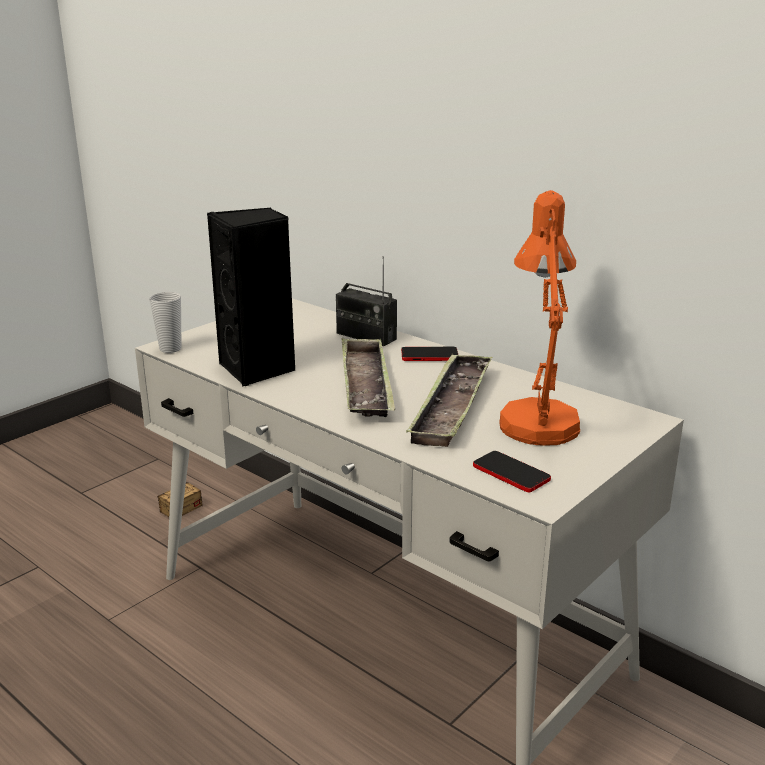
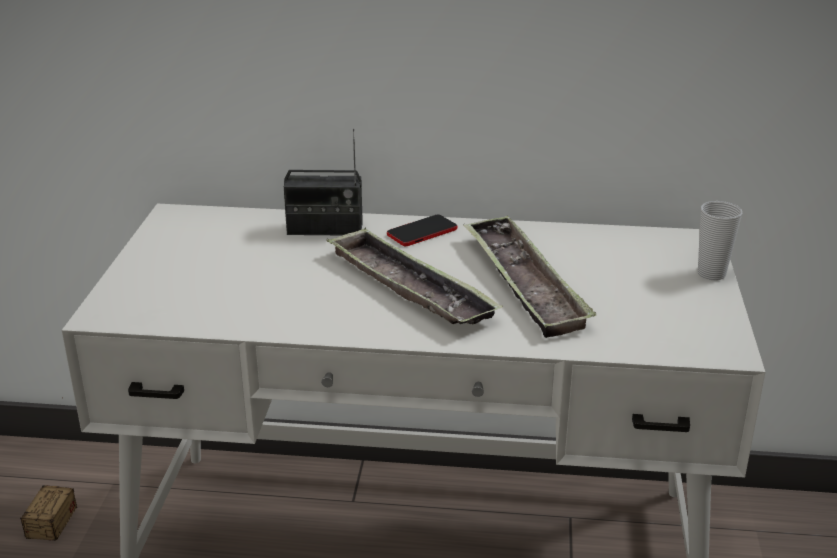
camera: 35 degrees left, 5 degrees up
cup [149,292,182,353] -> cup moved to [698,201,742,280]
black speaker [207,208,296,387] -> none
phone [473,451,551,492] -> none
orange table lamp [499,190,580,446] -> none

